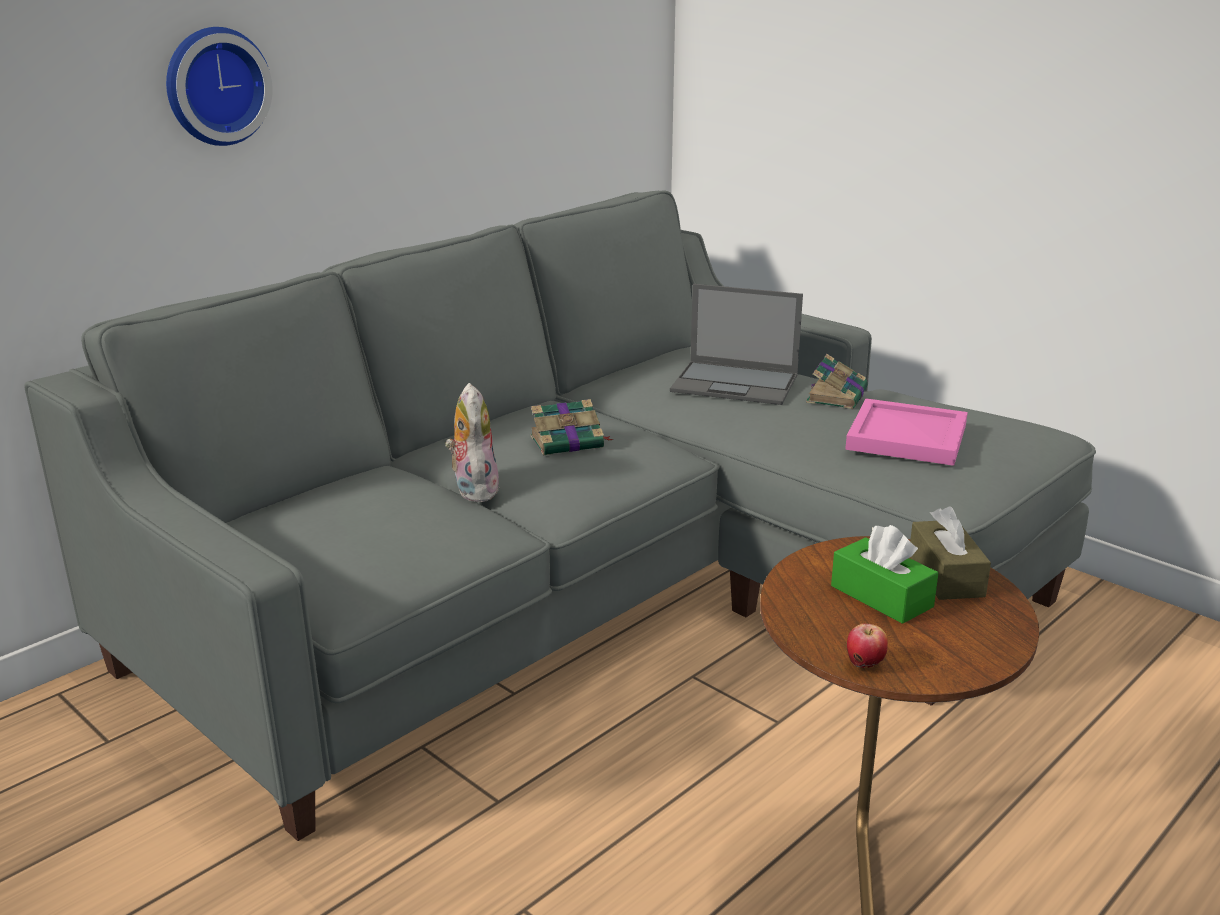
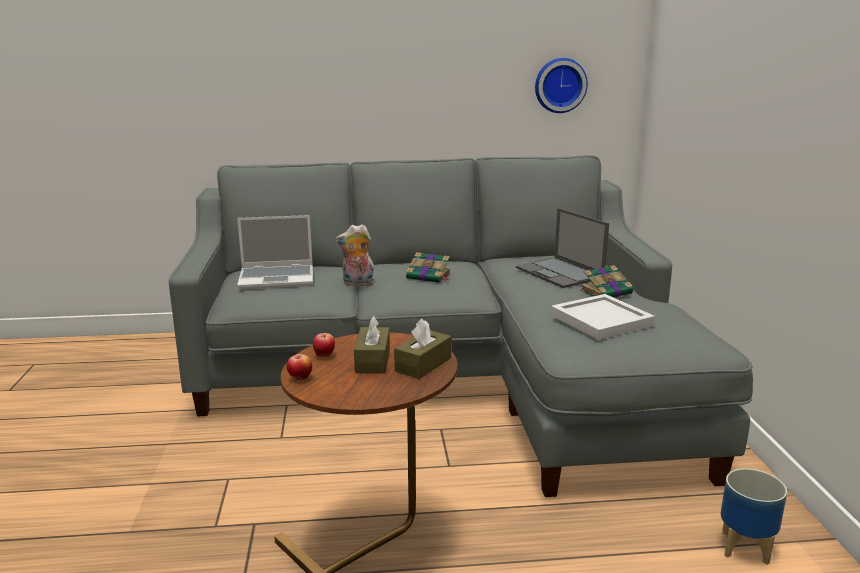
camera: 40 degrees right, 5 degrees down
wall clock [166,27,273,146] -> wall clock moved to [535,58,588,113]
plush toy [445,383,500,502] -> plush toy turned 120 degrees counterclockwise [336,224,375,286]
green tissue box [831,525,938,624] -> brown tissue box [354,315,390,373]
pink tray [845,399,968,466] -> white tray [551,294,655,340]
none -> laptop [237,215,313,290]
none -> apple [313,333,335,357]
none -> planter [721,468,787,565]

